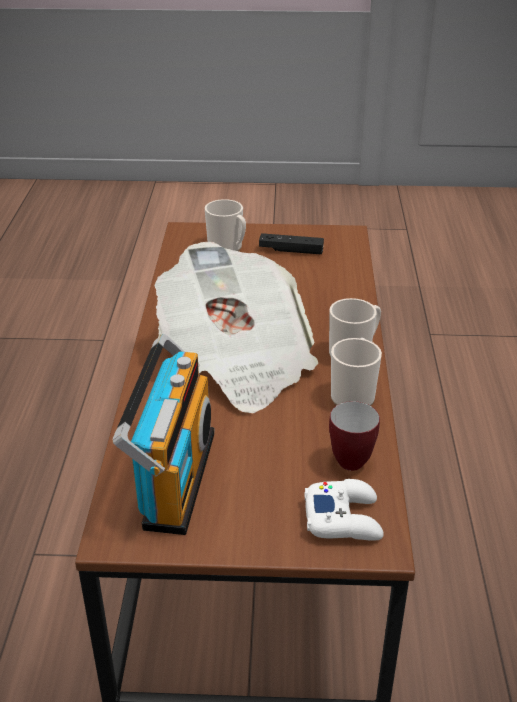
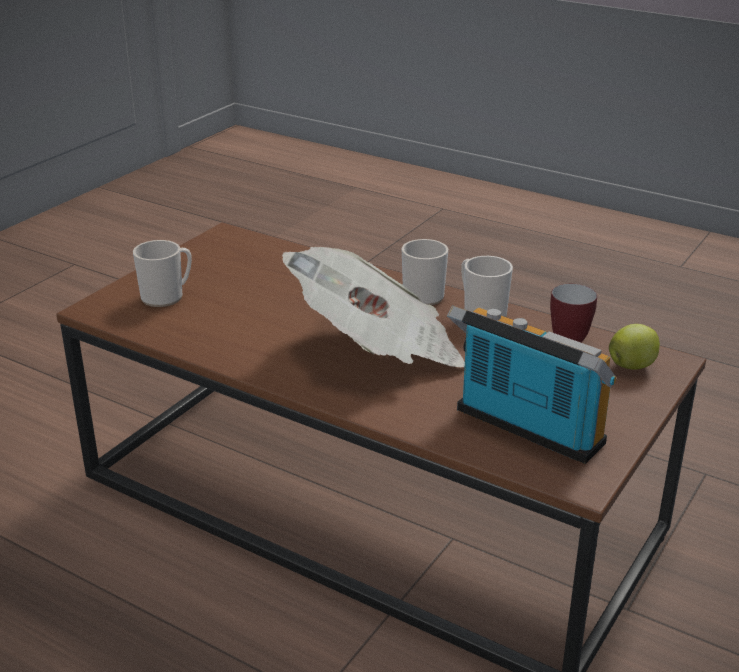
camera: 60 degrees left, 5 degrees down
black game controller [259,233,324,254] -> none
white game controller [304,479,384,541] -> apple [609,324,660,370]

